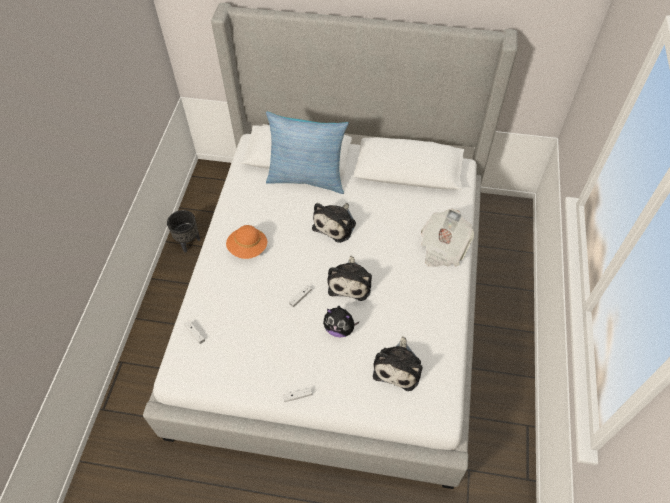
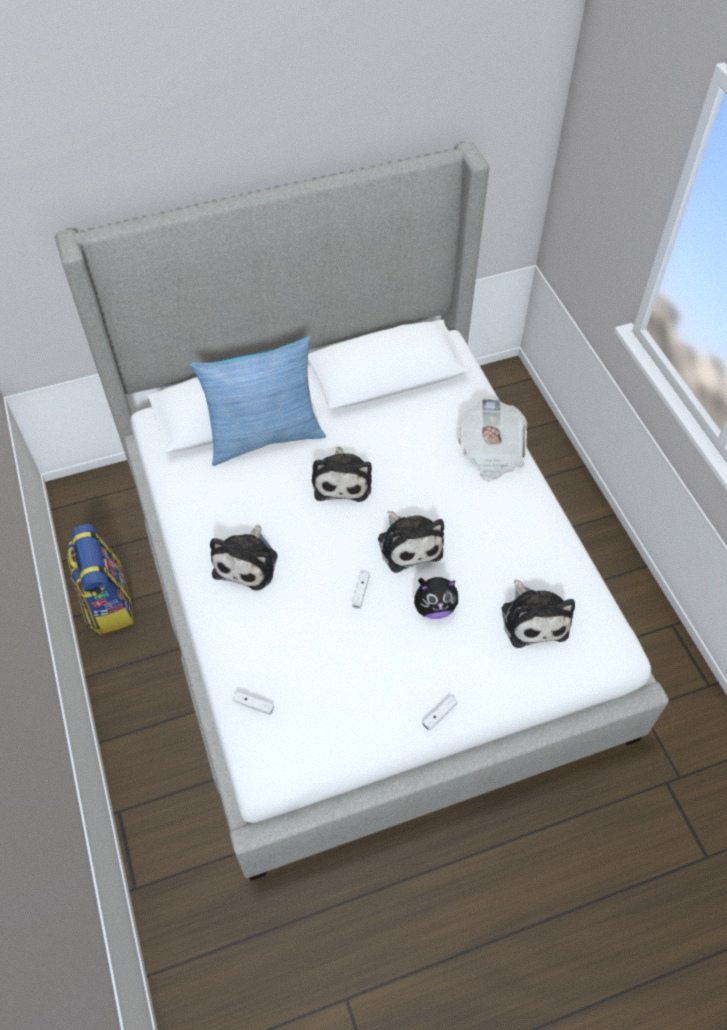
camera: 30 degrees left, 0 degrees up
black planter [167,210,200,252] -> backpack [67,524,134,634]
orange hat [226,225,267,259] -> plush toy [210,525,277,591]

